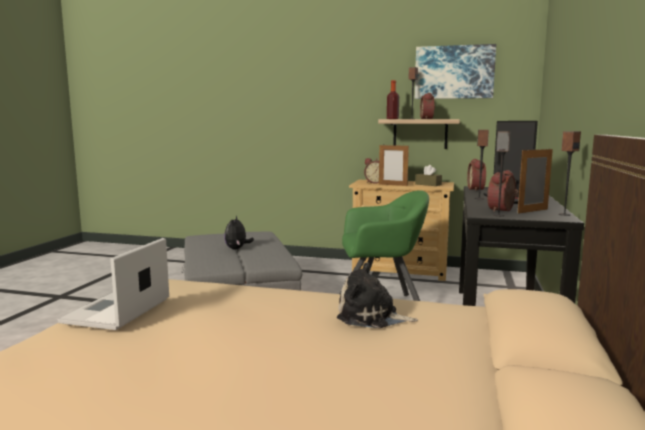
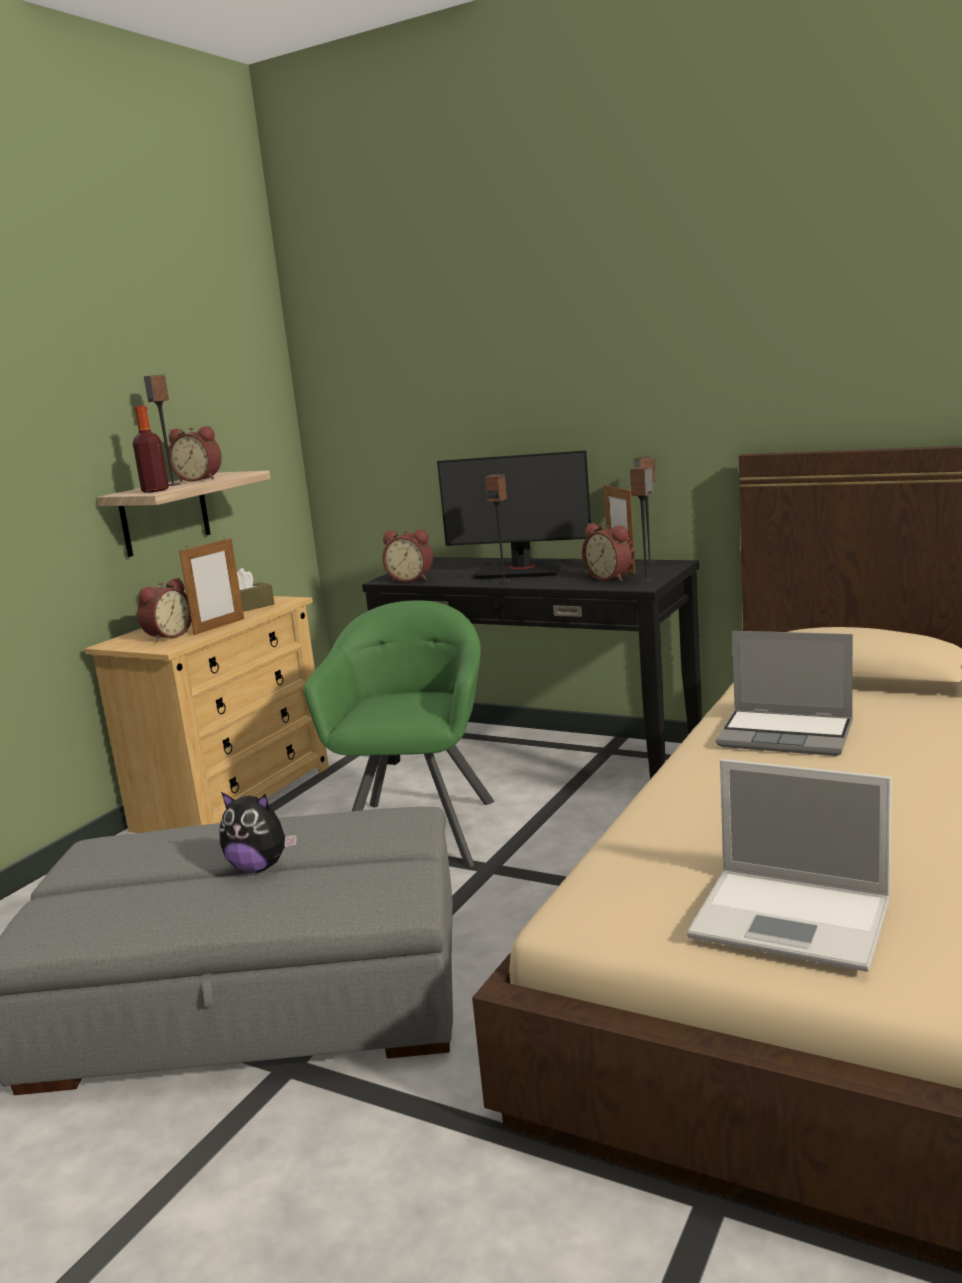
camera: 75 degrees left, 5 degrees up
plush toy [337,262,418,328] -> laptop [716,631,853,756]
picture [415,44,496,99] -> none

